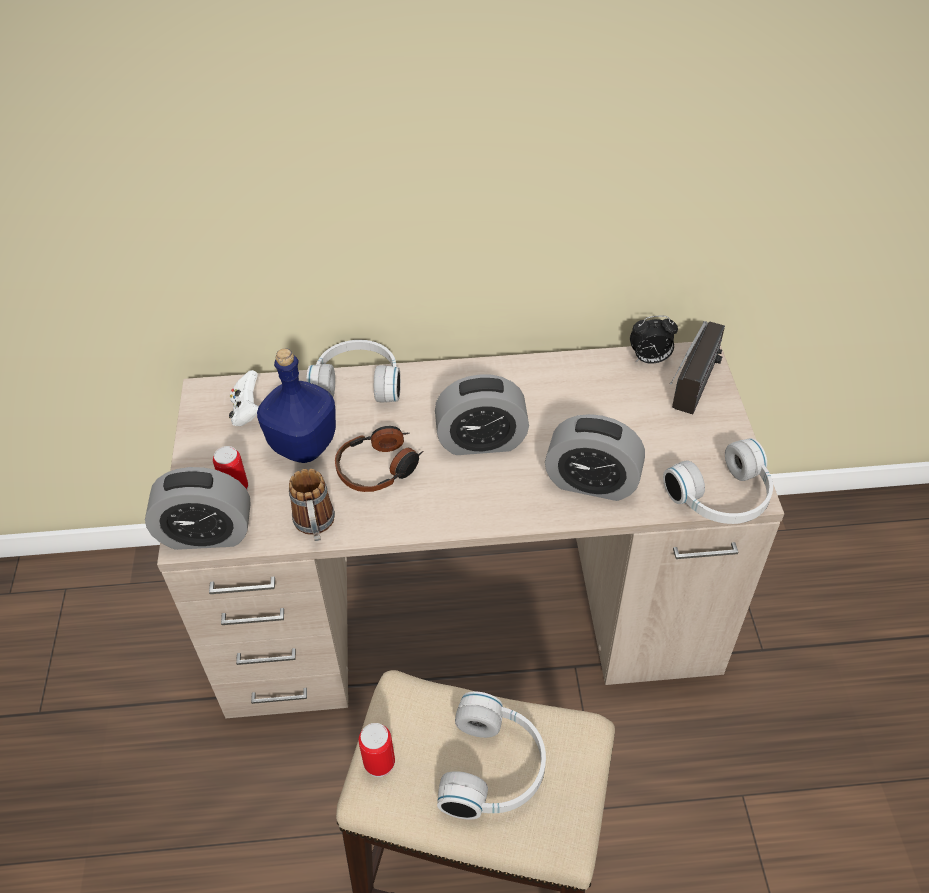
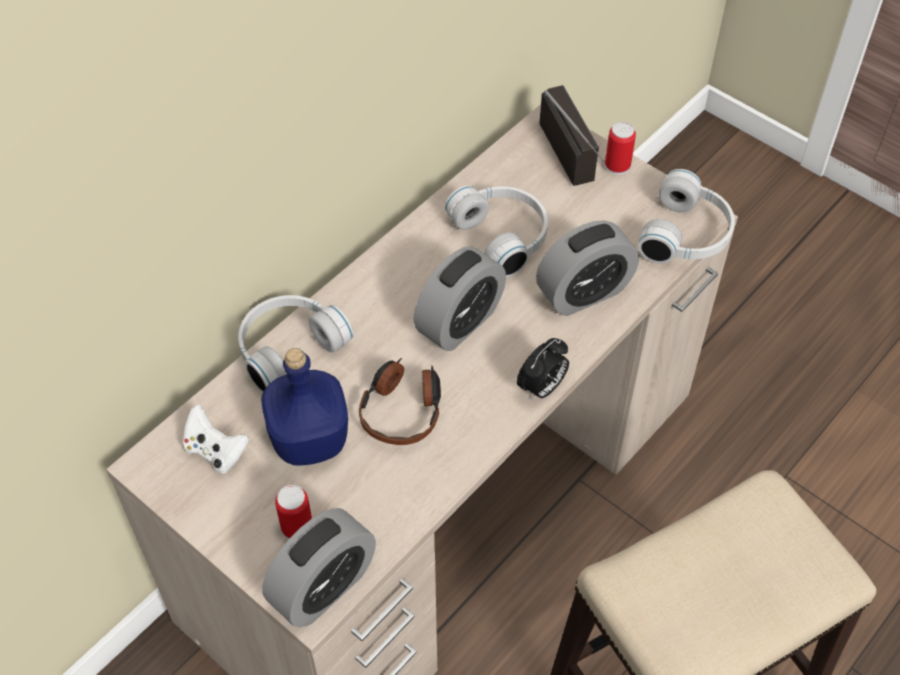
camera: 45 degrees left, 5 degrees up
mug [289,469,335,541] -> none
can [358,723,395,777] -> can moved to [605,122,636,175]
white headphones [437,691,546,820] -> white headphones moved to [445,186,548,278]
alarm clock [630,316,678,364] -> alarm clock moved to [517,338,569,401]

